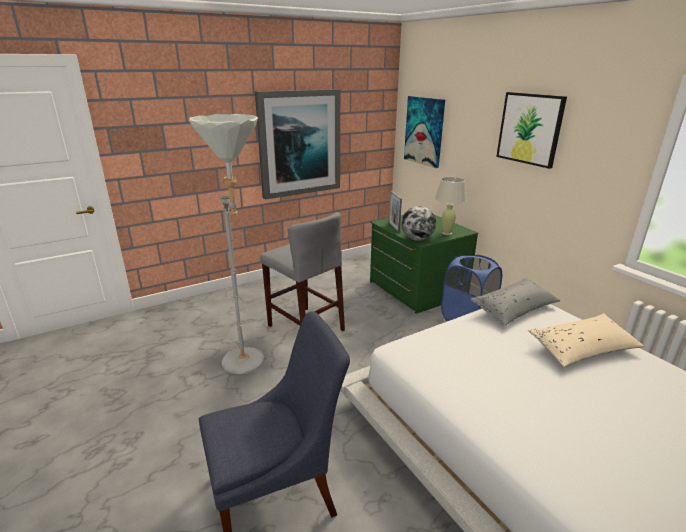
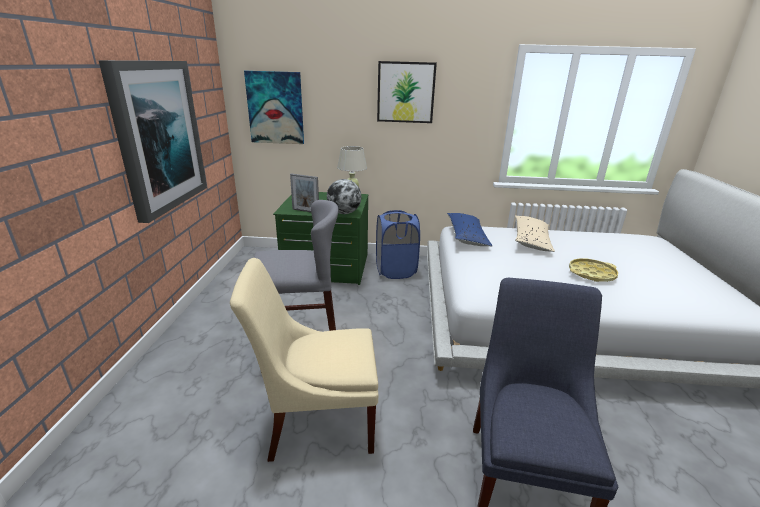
camera: 55 degrees left, 0 degrees up
grey floor lamp [189,114,264,375] -> beige chair [230,258,378,462]
grey pillow [470,278,561,326] -> blue pillow [447,213,493,246]
none -> yellow tray [569,258,618,282]

